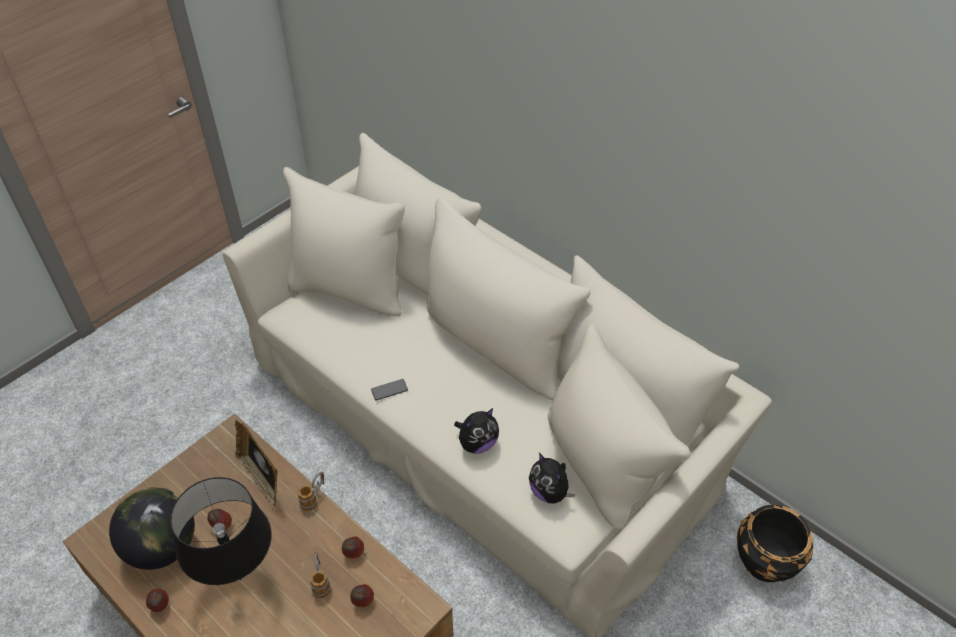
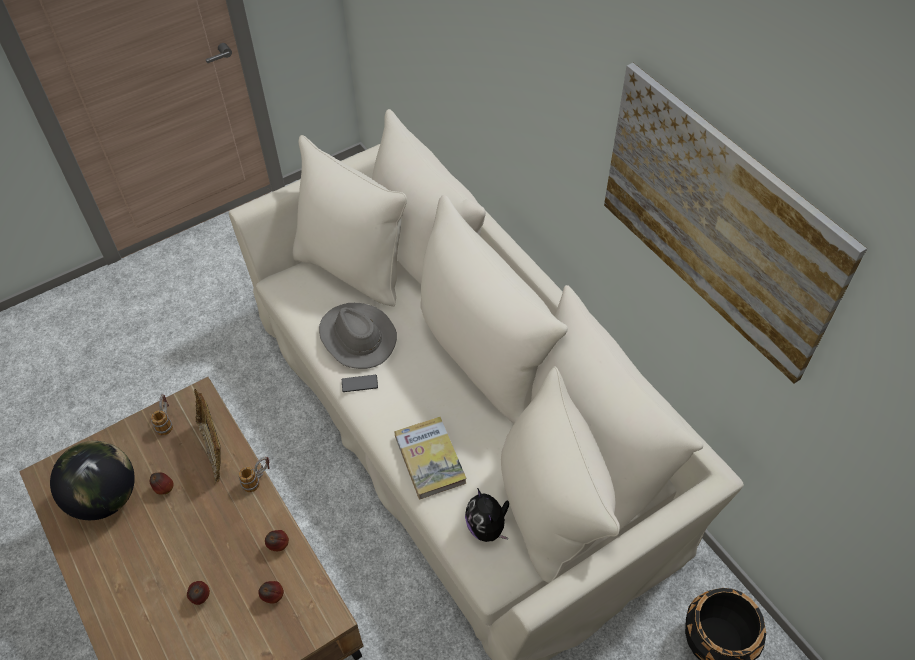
camera: 15 degrees right, 5 degrees up
apple [146,588,169,612] -> apple moved to [187,581,210,605]
black table lamp [170,477,271,585] -> none
mug [310,552,331,598] -> mug moved to [151,394,173,435]
plush toy [454,408,499,454] -> book [394,417,467,499]
none -> grey hat [319,303,397,369]
none -> picture [604,63,867,384]

